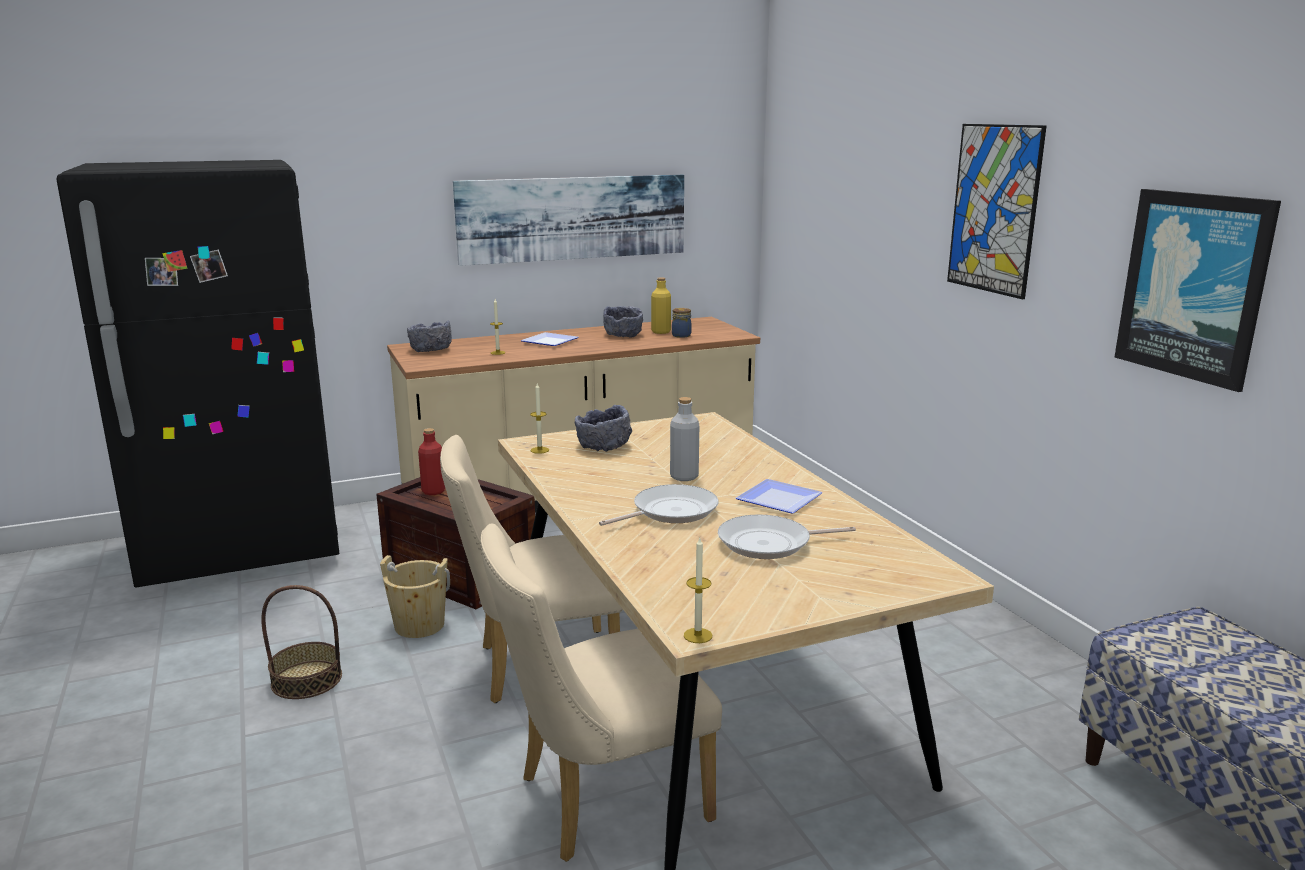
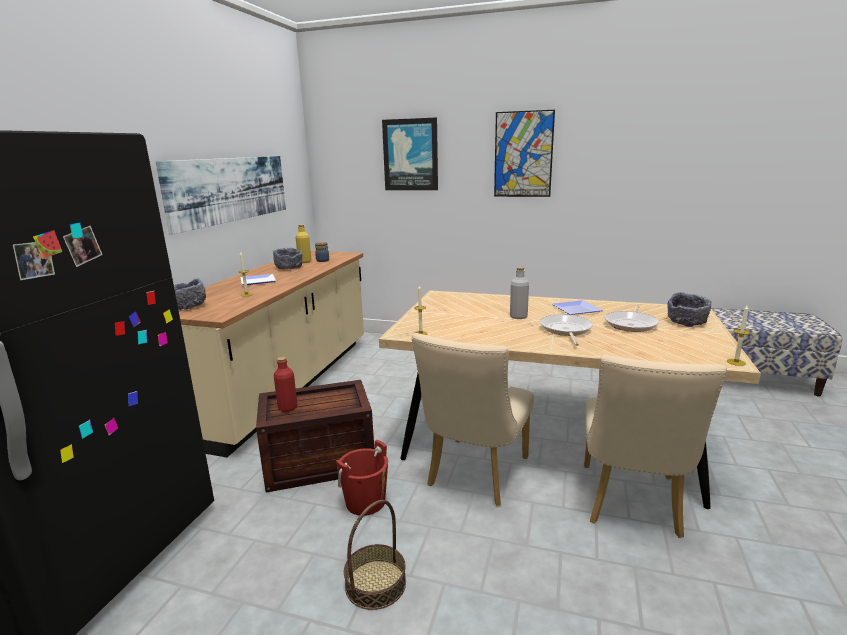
camera: 50 degrees left, 0 degrees up
beige bucket [380,555,450,638] -> red bucket [336,440,388,516]
grey bowl [575,405,632,452] -> grey bowl moved to [668,292,712,327]
picture [1115,189,1281,392] -> picture moved to [382,117,438,190]

